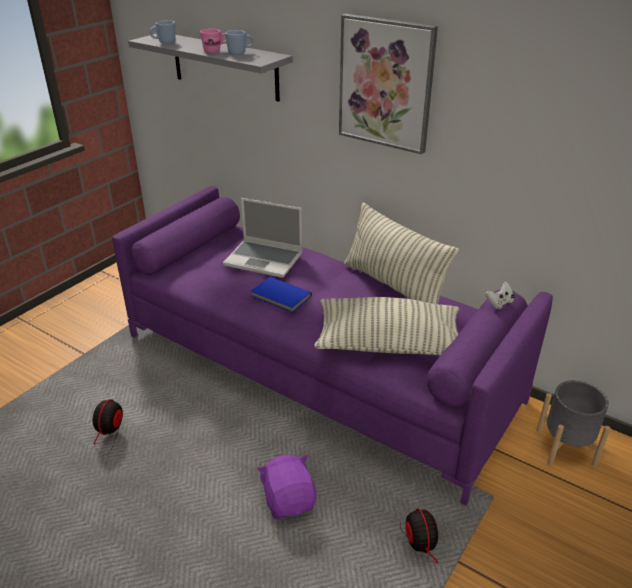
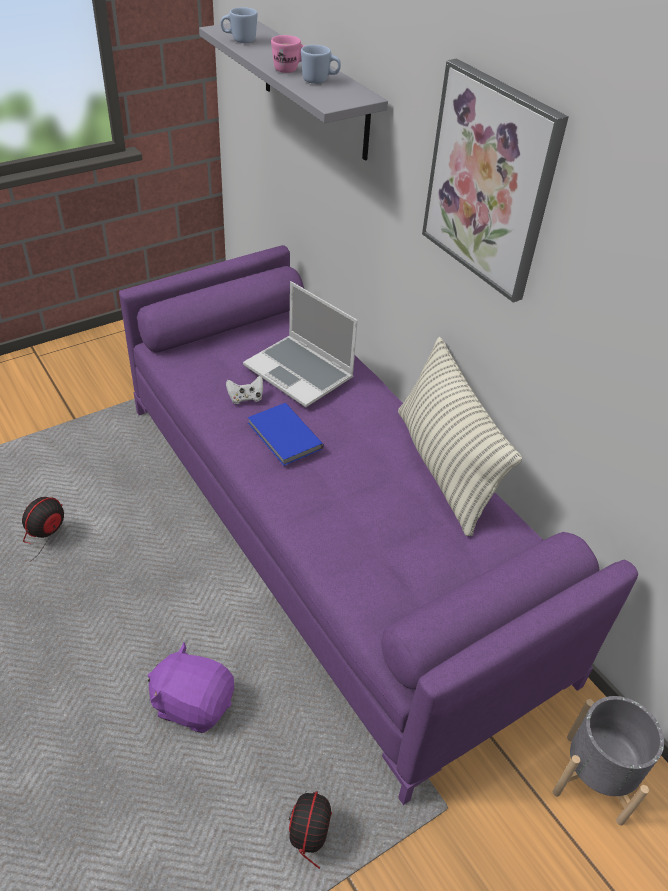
camera: 20 degrees right, 10 degrees up
purple plush toy [257,455,317,519] -> purple plush toy turned 75 degrees counterclockwise [148,642,234,733]
pillow [314,297,460,355] -> none
white game controller [485,282,515,309] -> white game controller moved to [226,376,263,404]

